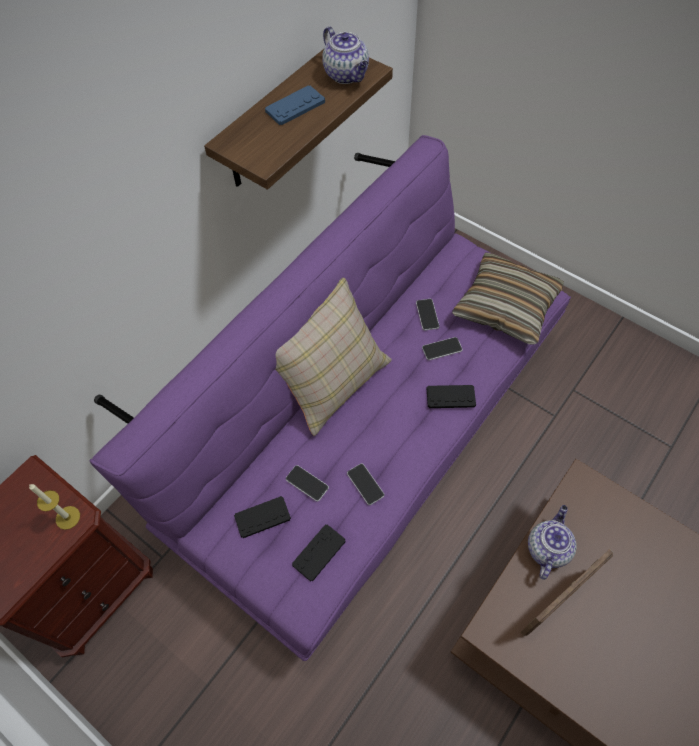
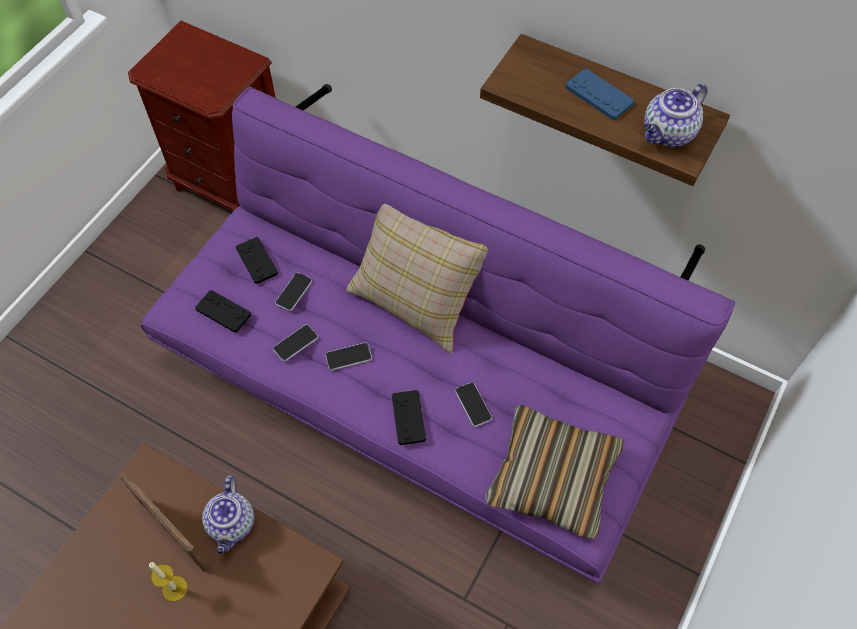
camera: 80 degrees right, 0 degrees up
candle [29,484,80,530] -> candle moved to [149,562,188,602]
phone [416,299,440,331] -> phone moved to [325,343,372,370]
teapot [528,505,576,580] -> teapot turned 75 degrees clockwise [202,475,254,555]

